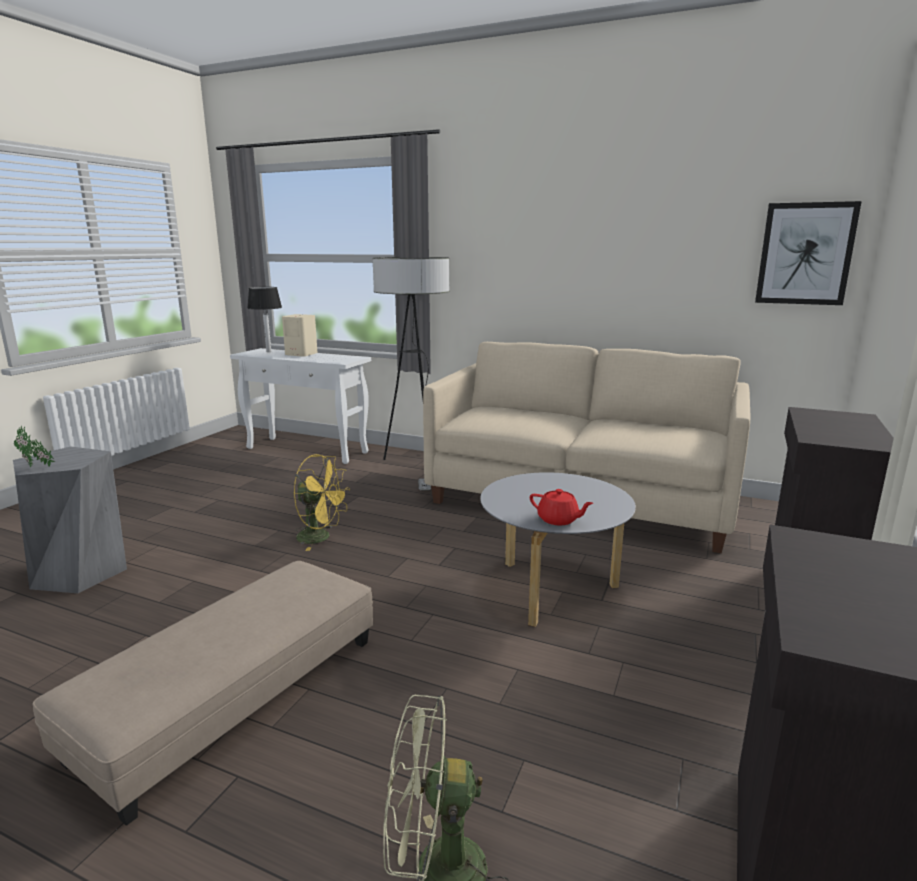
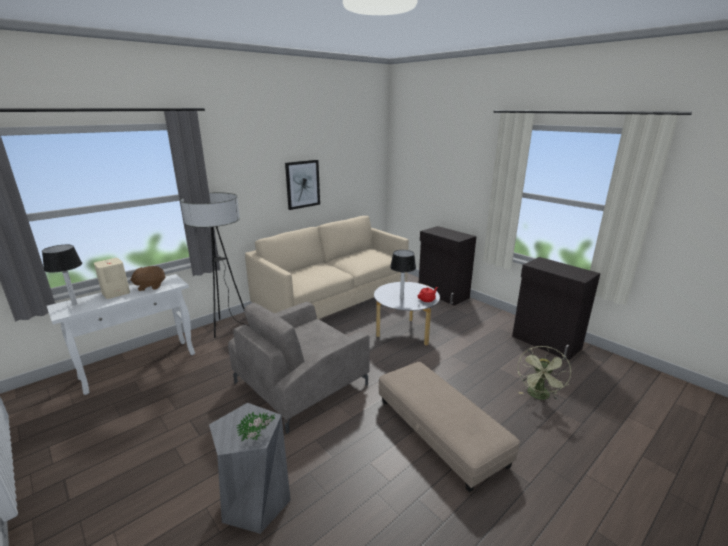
camera: 65 degrees left, 5 degrees up
yellow fan [293,454,350,551] -> grey armchair [228,302,370,434]
picture [755,201,862,305] -> picture moved to [285,160,320,210]
none -> brown plush toy [130,266,165,291]
none -> table lamp [390,250,416,299]

